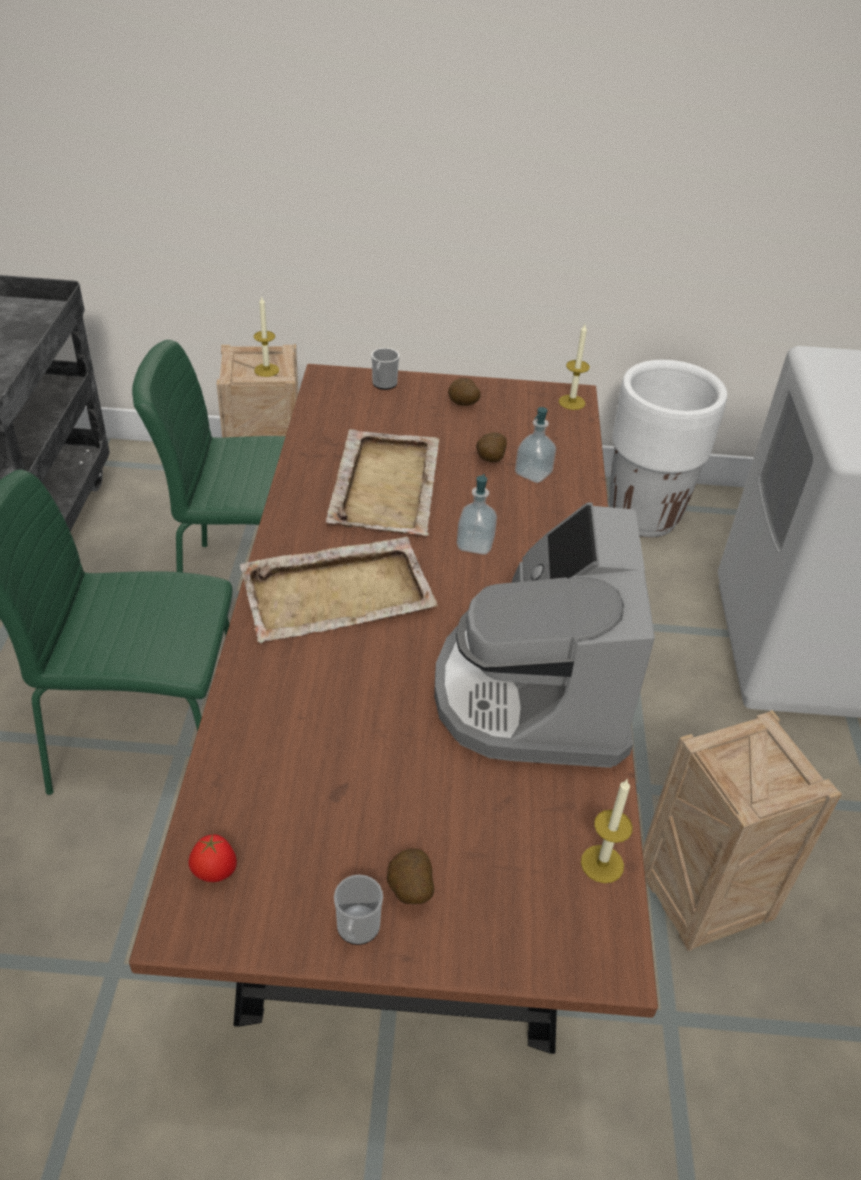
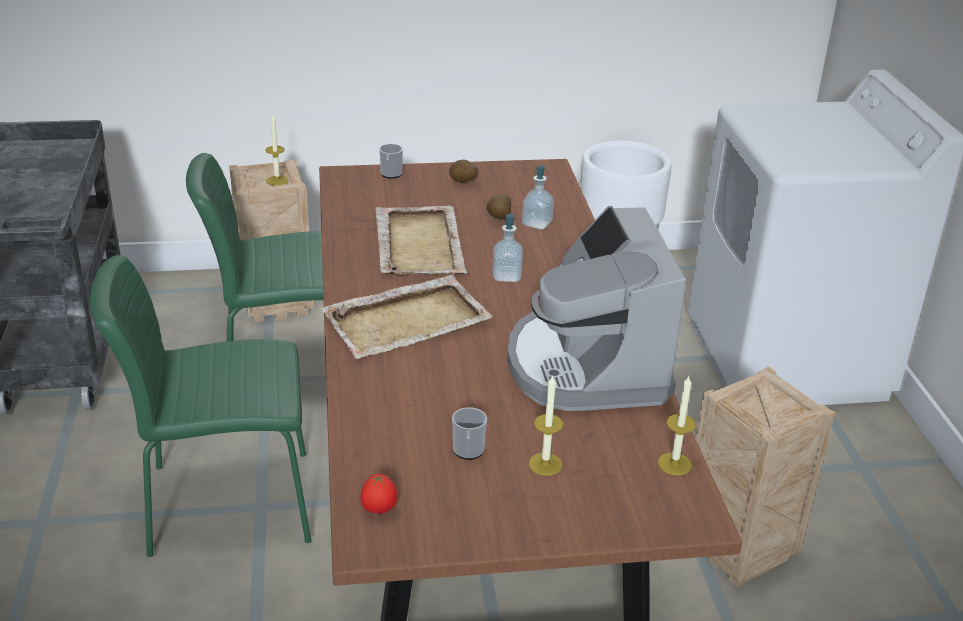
camera: 10 degrees left, 10 degrees down
mug [334,875,383,945] -> mug moved to [452,407,487,460]
potato [387,848,434,904] -> none
candle [559,324,590,410] -> candle moved to [529,375,563,476]

